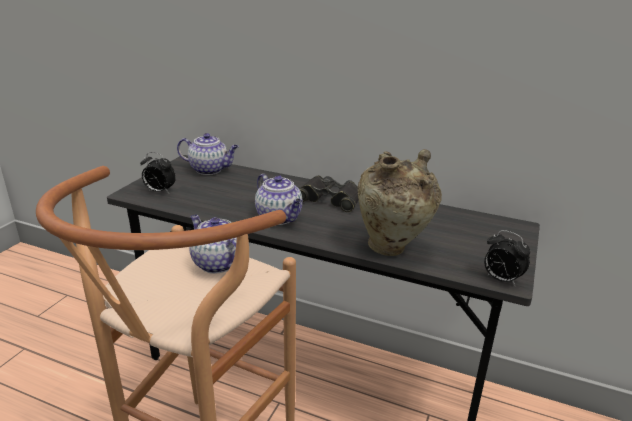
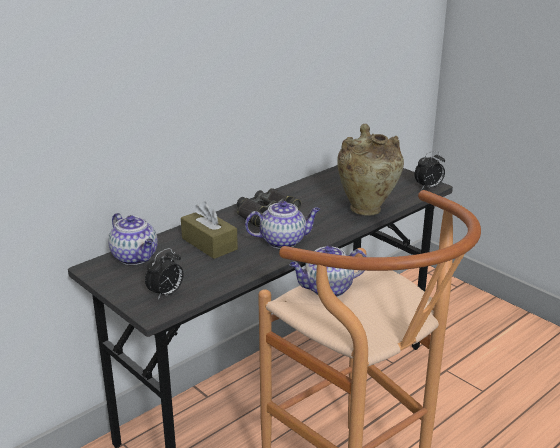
camera: 65 degrees left, 0 degrees up
teapot [177,133,239,175] -> teapot turned 105 degrees clockwise [108,213,158,265]
none -> brown tissue box [181,202,238,259]

